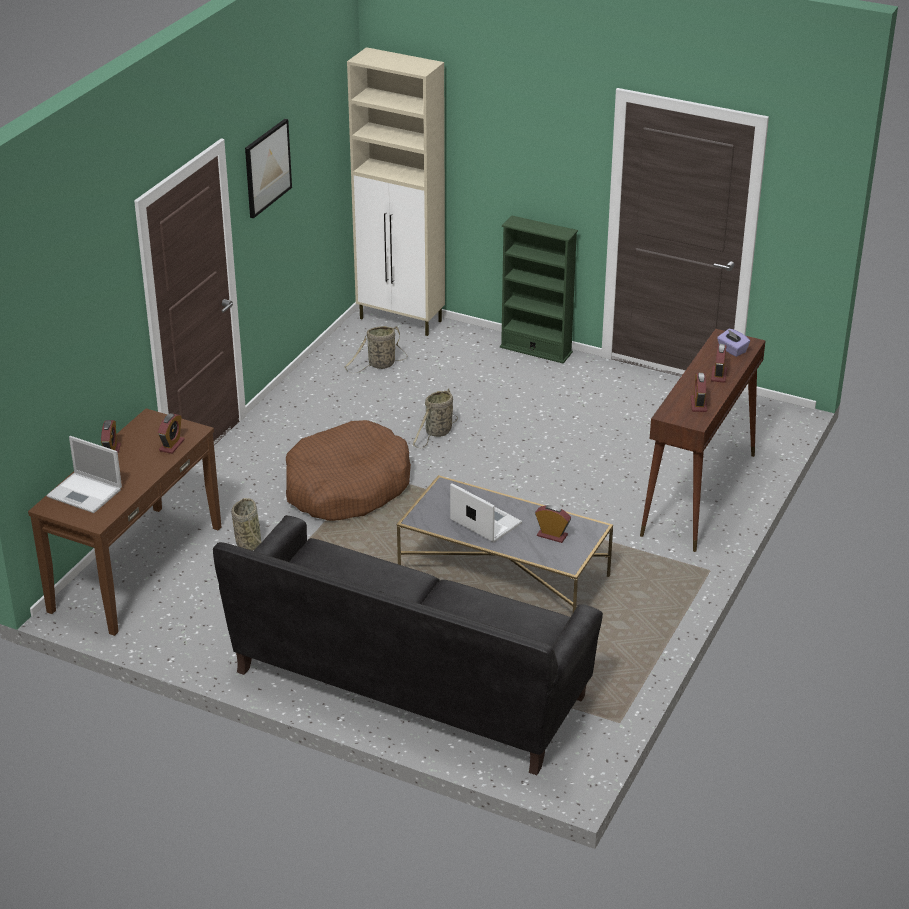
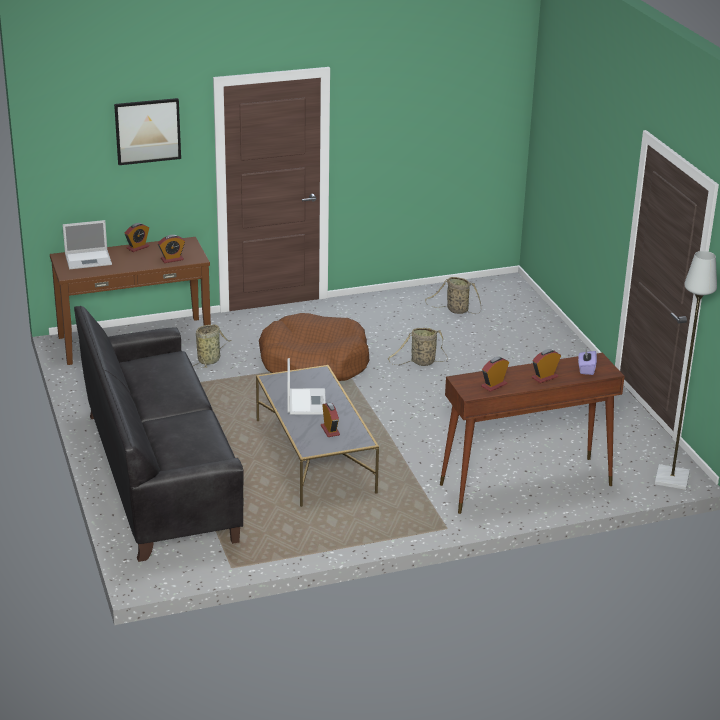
camera: 45 degrees right, 5 degrees down
laptop [47,436,122,513] -> laptop turned 90 degrees counterclockwise [63,220,112,270]
picture [245,119,292,218] -> picture moved to [114,98,181,165]
beige cabinet [347,47,445,336] -> none
green bookcase [500,216,578,363] -> none
none -> grey floor lamp [655,251,717,490]

